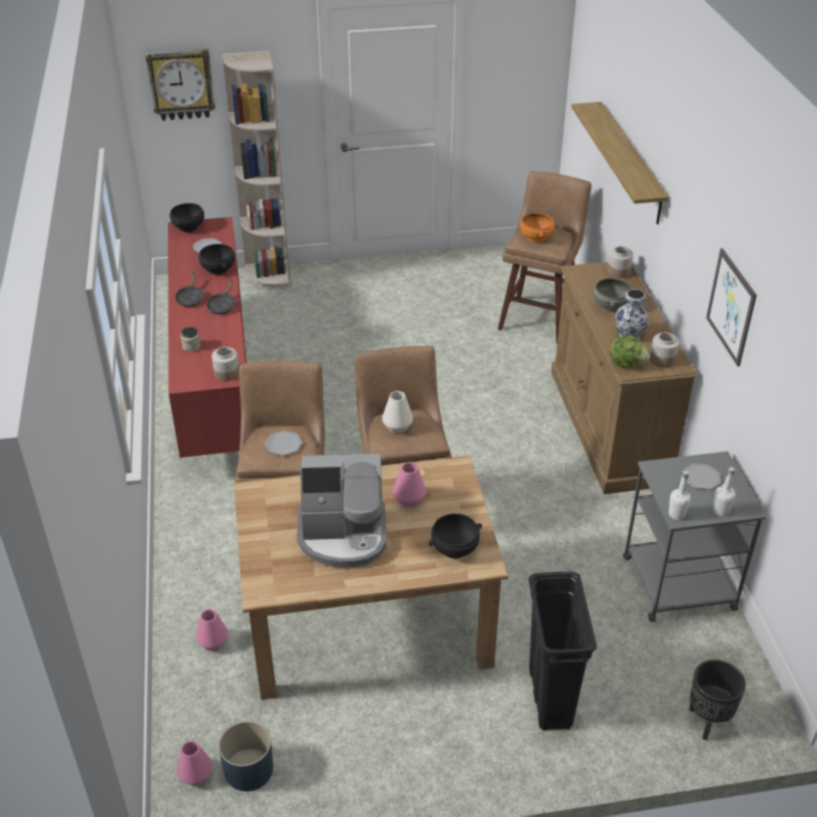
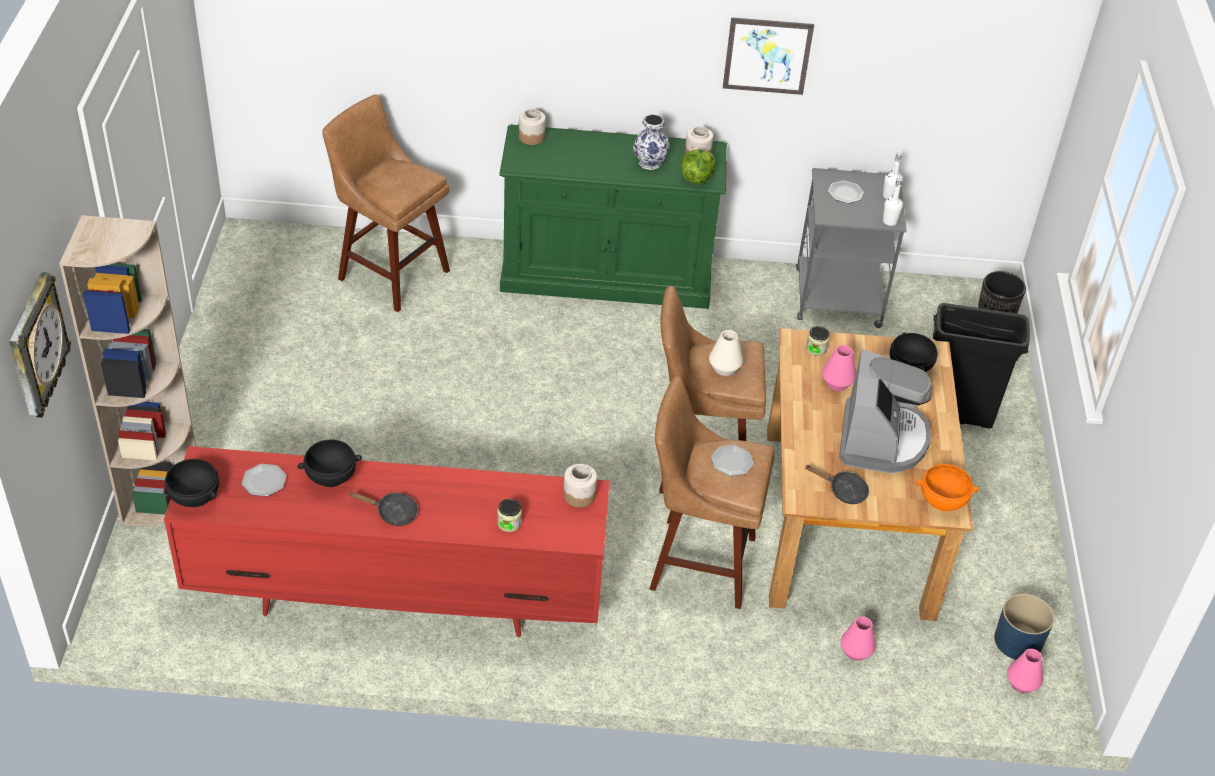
camera: 80 degrees left, 5 degrees up
black frying pan [206,279,235,314] -> black frying pan moved to [805,465,869,504]
orange bowl [520,213,555,242] -> orange bowl moved to [916,464,979,511]
brown cabinet [551,262,697,494] -> green cabinet [499,125,727,309]
shelf [571,102,669,225] -> none
grey bowl [593,278,632,312] -> none
none -> jar [806,326,829,356]

